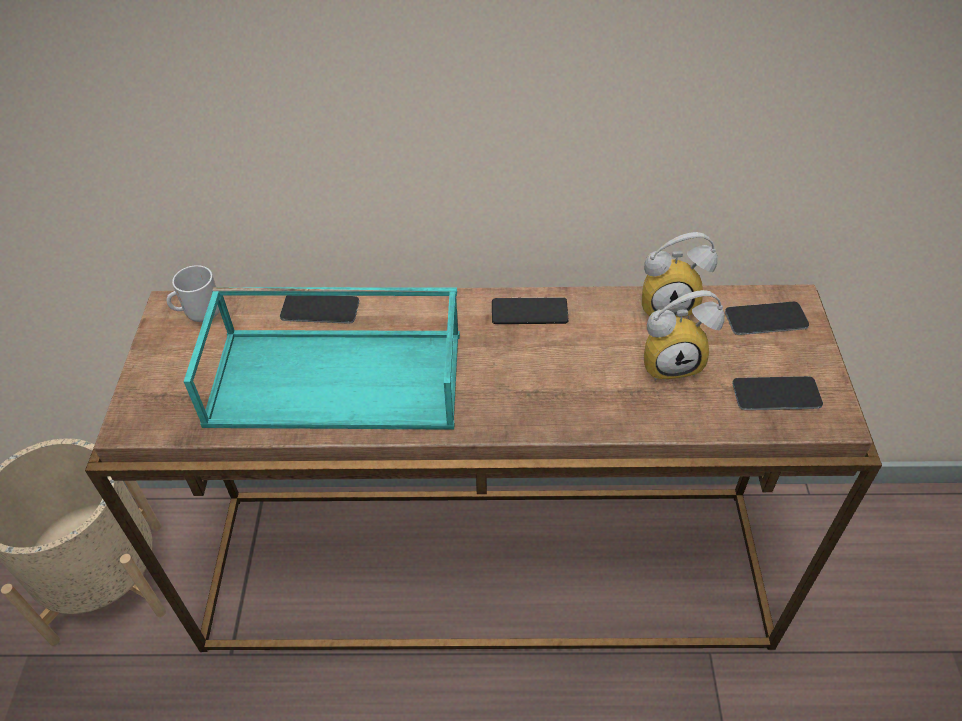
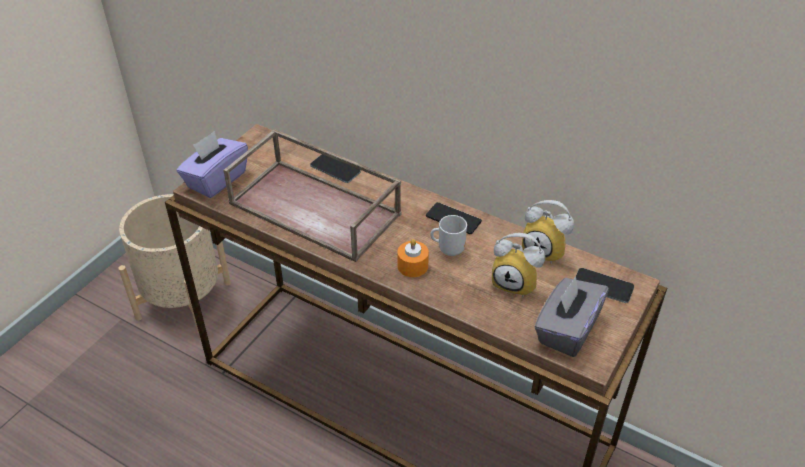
camera: 30 degrees right, 5 degrees down
mug [167,265,220,322] -> mug moved to [430,215,467,256]
turquoise tray [184,287,460,430] -> brown tray [223,129,401,262]
phone [732,376,823,410] -> grey tissue box [534,276,609,357]
none -> purple tissue box [177,131,248,198]
none -> orange candle [397,239,429,277]

